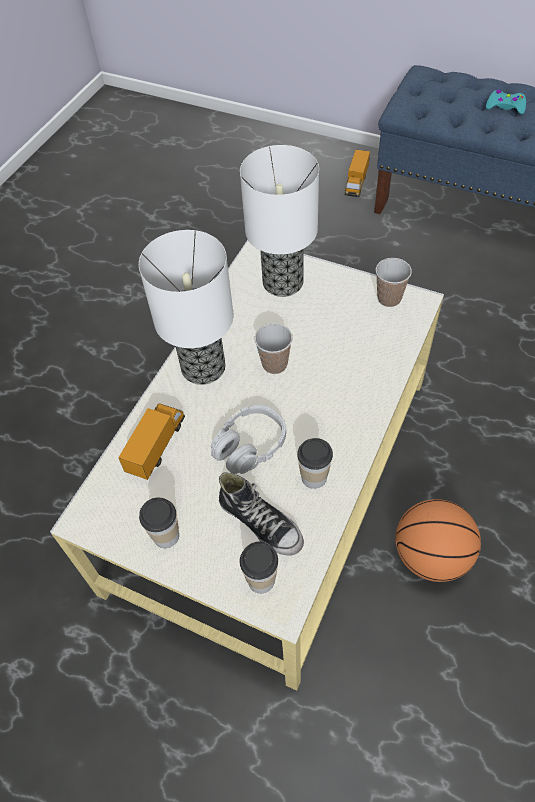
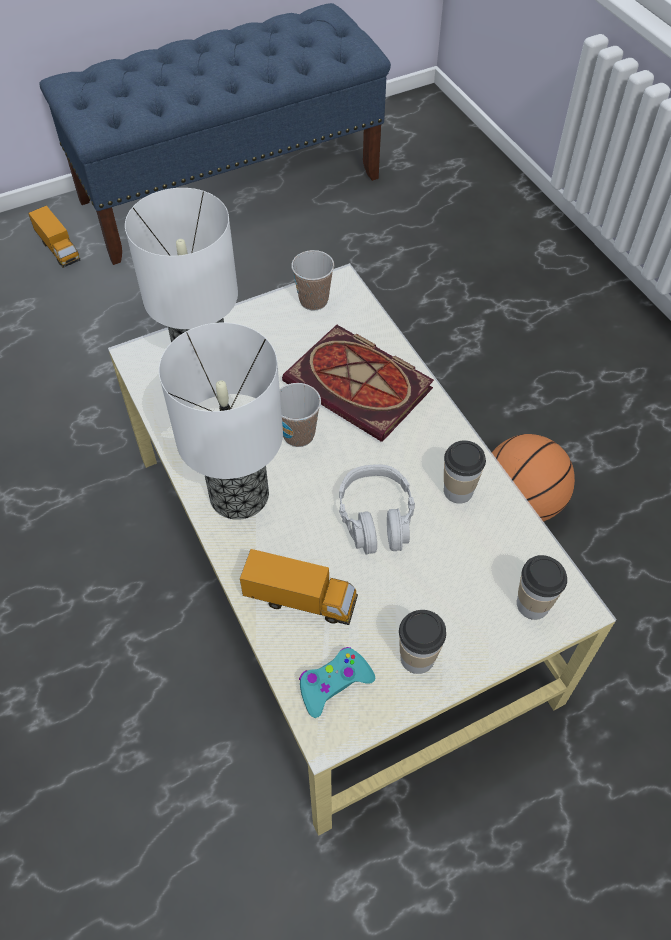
camera: 55 degrees left, 0 degrees up
toy truck [118,403,185,480] -> toy truck turned 135 degrees clockwise [240,549,358,625]
shoe [219,472,304,556] -> none
turquoise game controller [486,90,526,114] -> turquoise game controller moved to [299,647,375,718]
none -> book [282,325,434,442]

